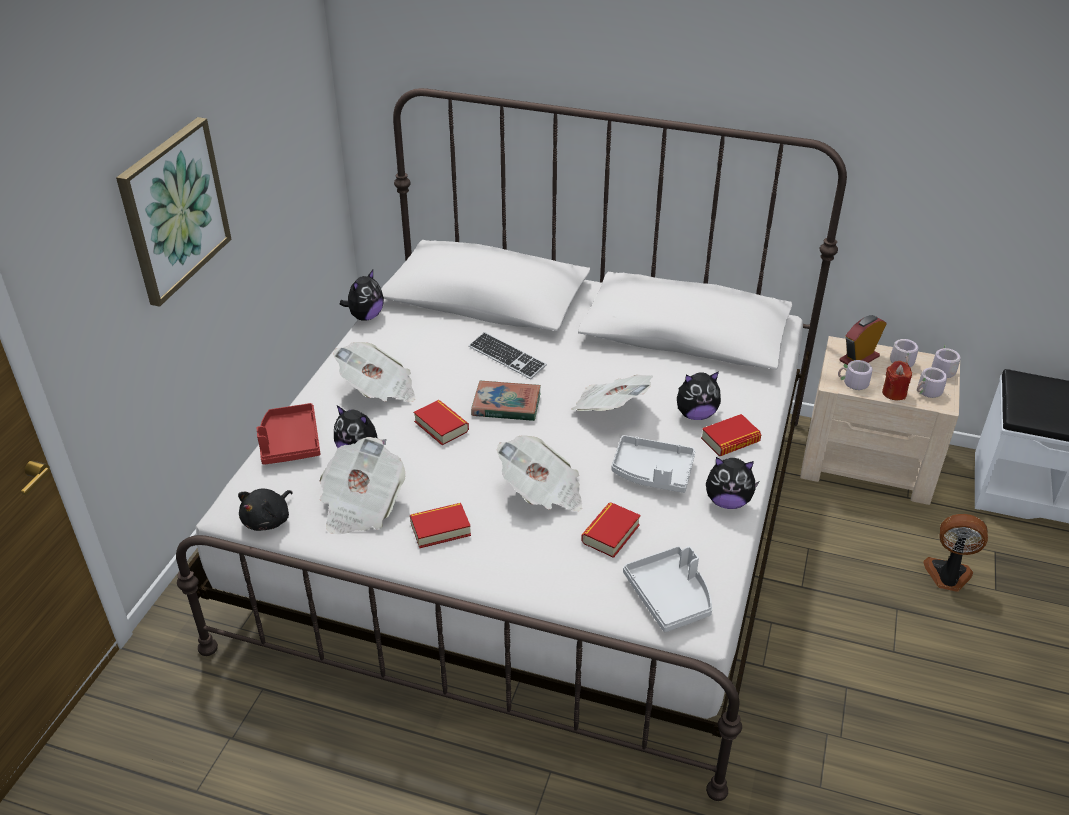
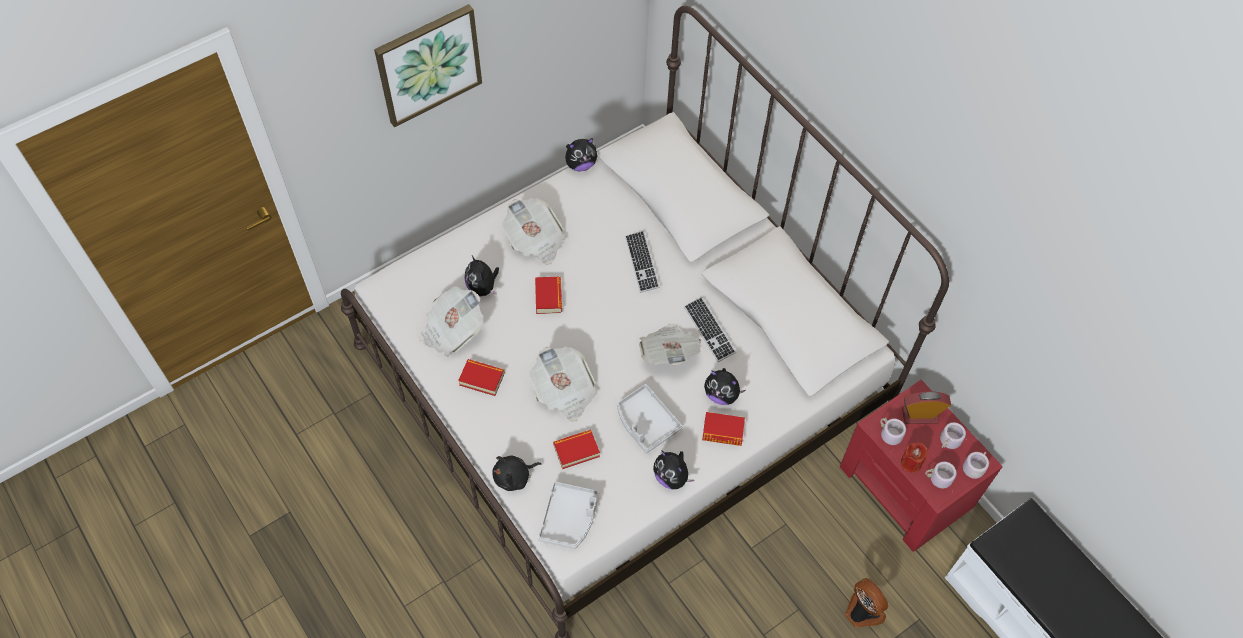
camera: 35 degrees right, 20 degrees up
black plush toy [238,489,293,531] -> black plush toy moved to [492,456,542,491]
red tray [257,403,320,465] -> none
book [471,381,541,421] -> none
beige nightstand [800,336,960,505] -> red nightstand [840,380,1003,552]
none -> keyboard [684,297,736,362]

